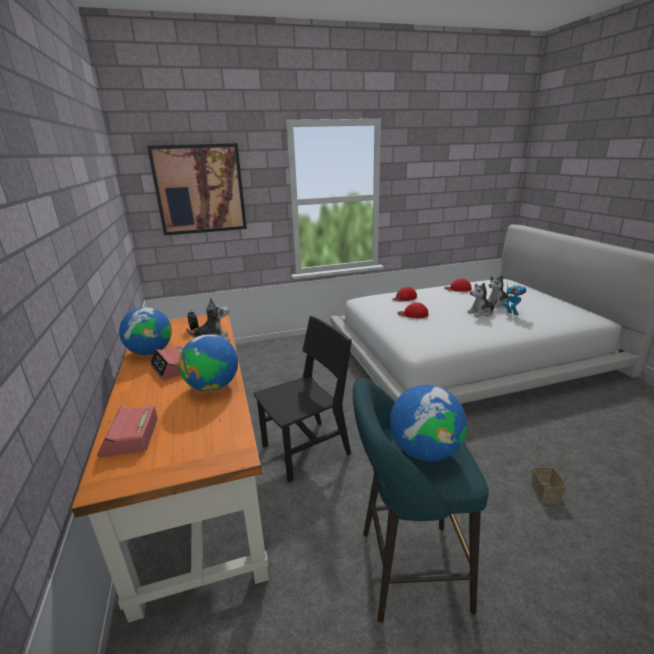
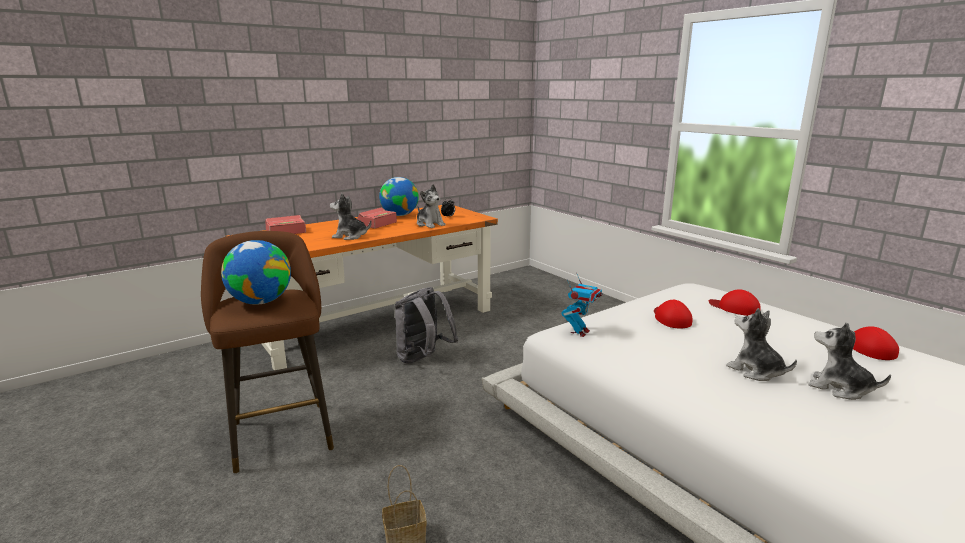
camera: 70 degrees right, 5 degrees down
picture [147,143,247,236] -> none
globe [179,334,238,392] -> plush toy [330,193,372,240]
black chair [253,316,352,483] -> grey backpack [395,287,459,364]
turquoise stool [353,378,489,622] -> brown stool [201,231,334,473]
toy robot [504,284,526,316] -> toy robot moved to [561,273,603,337]

